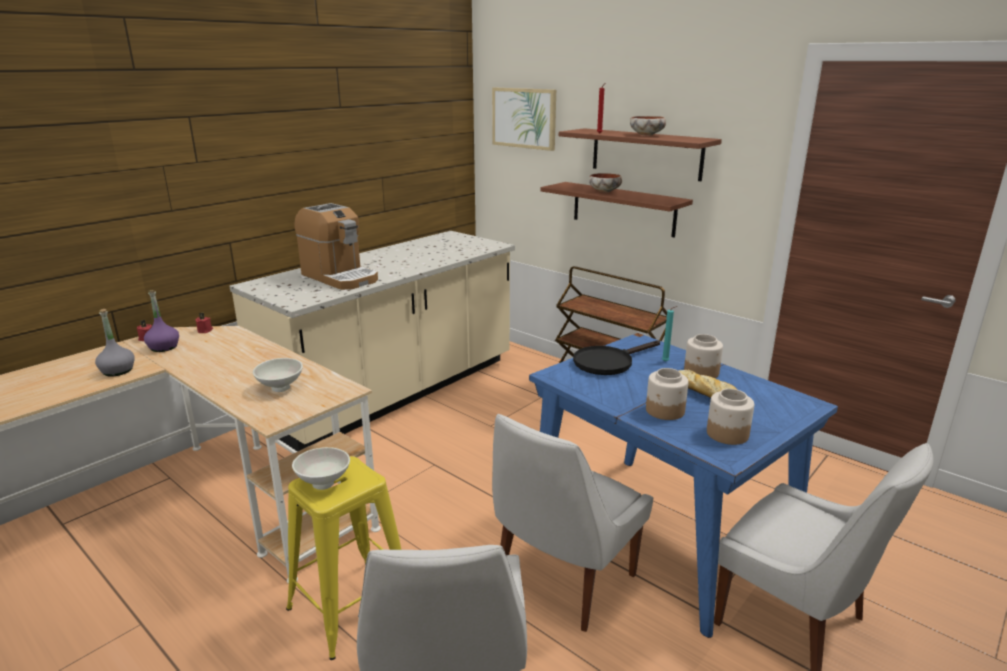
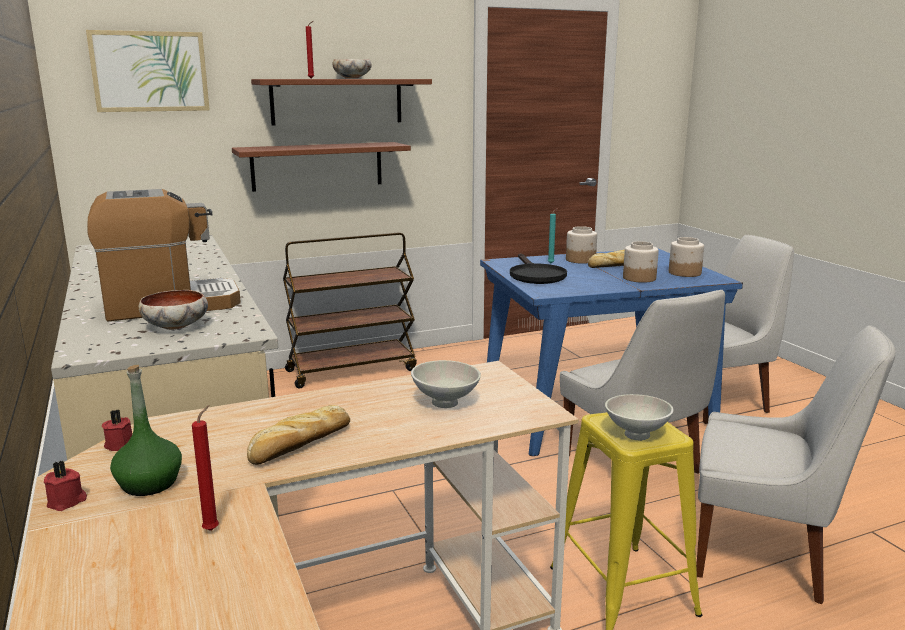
camera: 65 degrees left, 5 degrees down
grey bottle [95,309,135,377] -> red candle [192,405,219,531]
purple bottle [144,290,179,352] -> green bottle [110,365,182,496]
bowl [589,173,622,192] -> bowl moved to [139,290,208,330]
none -> bread [247,405,350,465]

